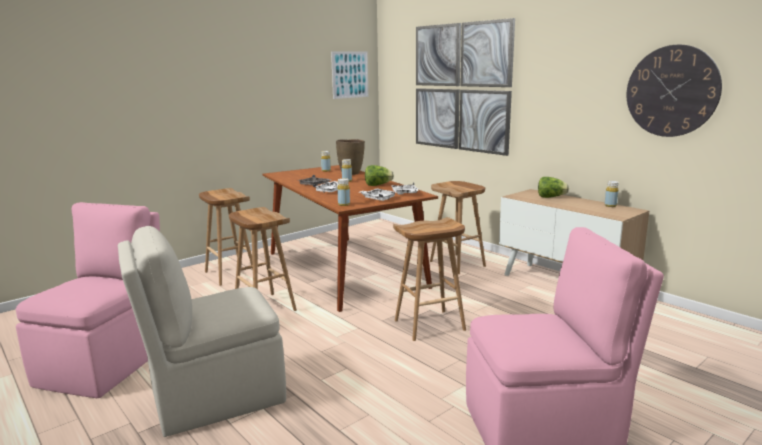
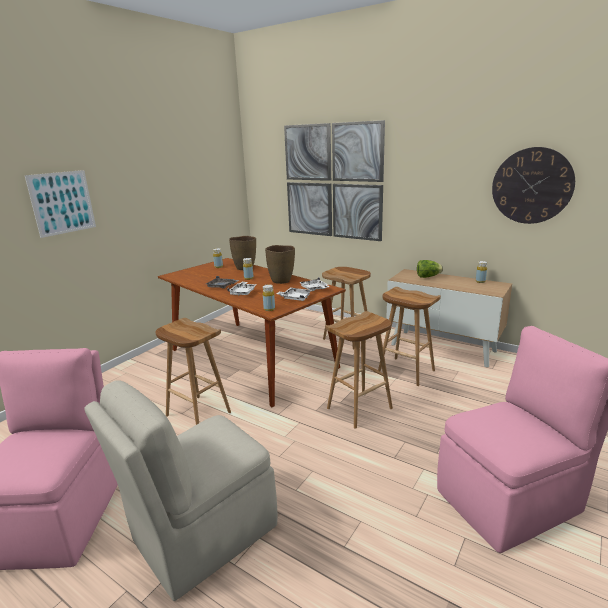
camera: 15 degrees left, 5 degrees up
brown stool [199,188,253,286] -> brown stool moved to [378,287,441,386]
picture [331,51,368,99] -> picture moved to [25,170,96,238]
lettuce [365,165,394,186] -> brown vase [265,245,295,284]

